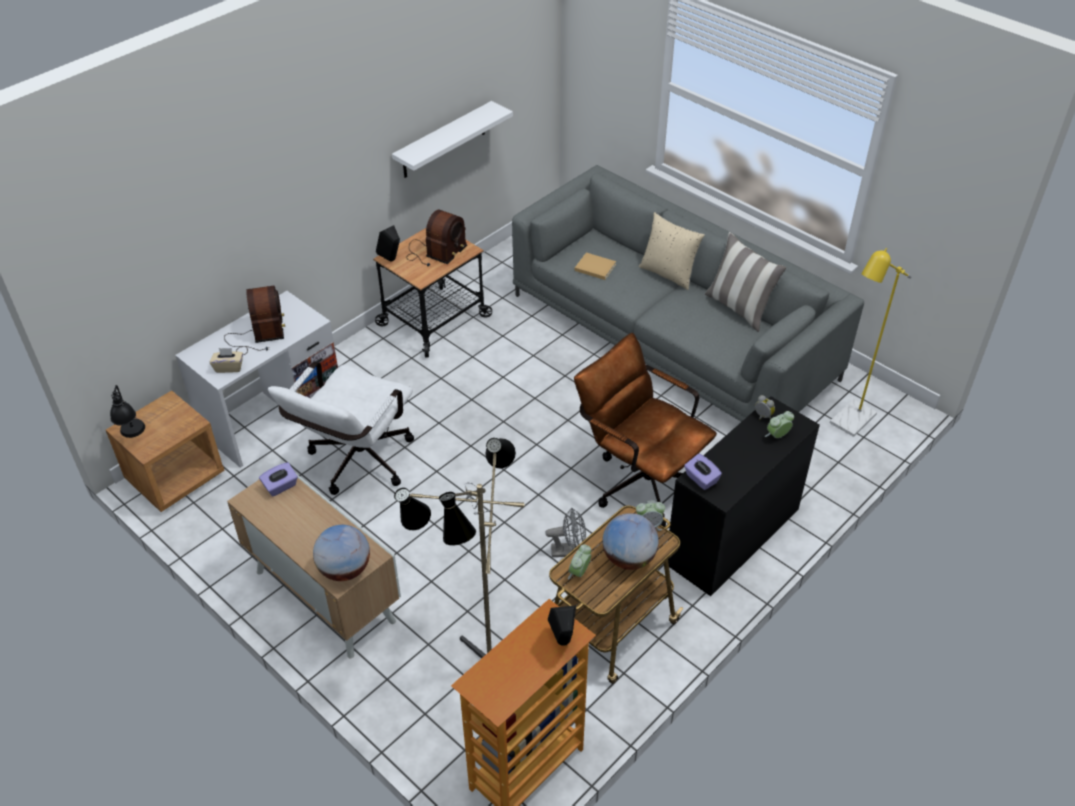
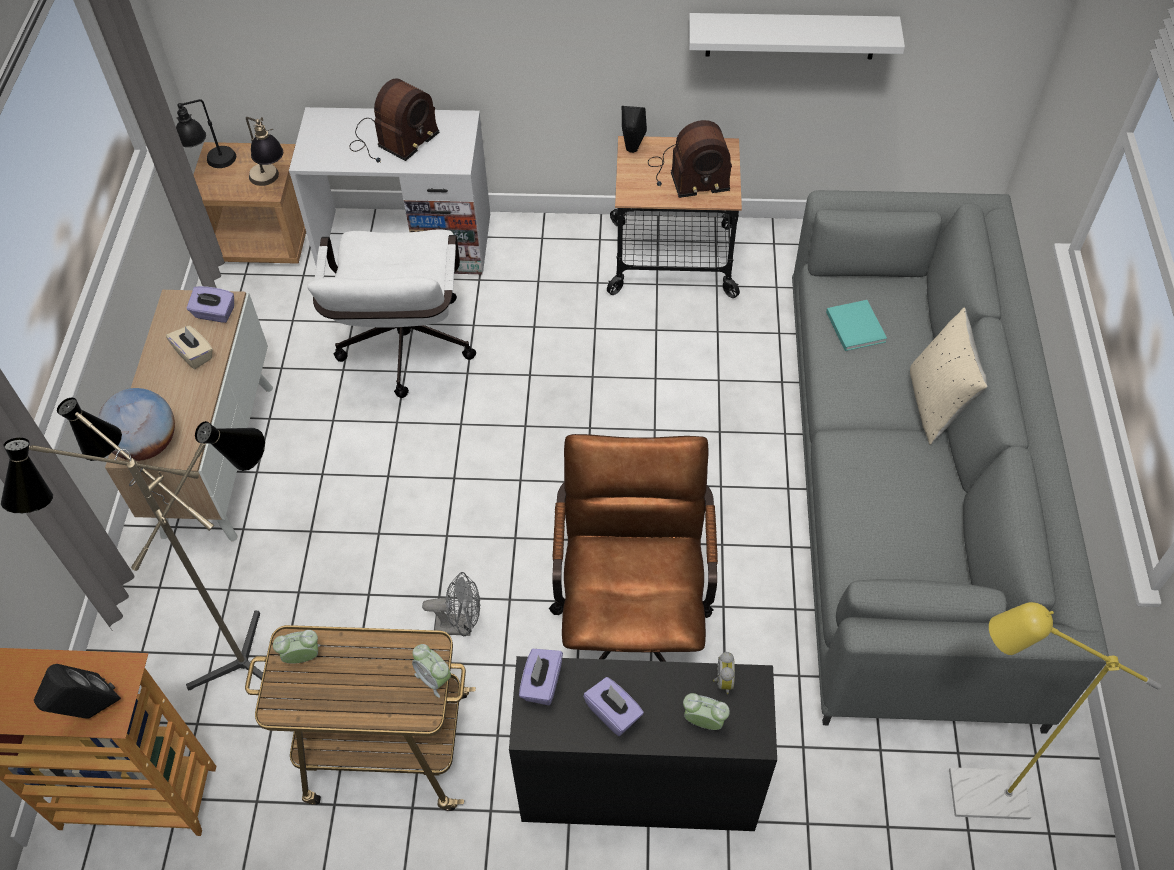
camera: 50 degrees right, 10 degrees up
beige tissue box [210,348,243,373] -> beige tissue box moved to [166,326,213,369]
white office chair [268,361,414,495] -> white office chair turned 75 degrees counterclockwise [307,230,476,398]
grey fan [545,508,586,557] -> grey fan turned 45 degrees counterclockwise [422,572,480,636]
beige book [575,253,616,280] -> turquoise book [826,300,887,351]
globe [602,513,659,570] -> none
pillow [705,232,786,332] -> none
none -> table lamp [246,117,283,186]
none -> purple tissue box [583,677,644,736]

